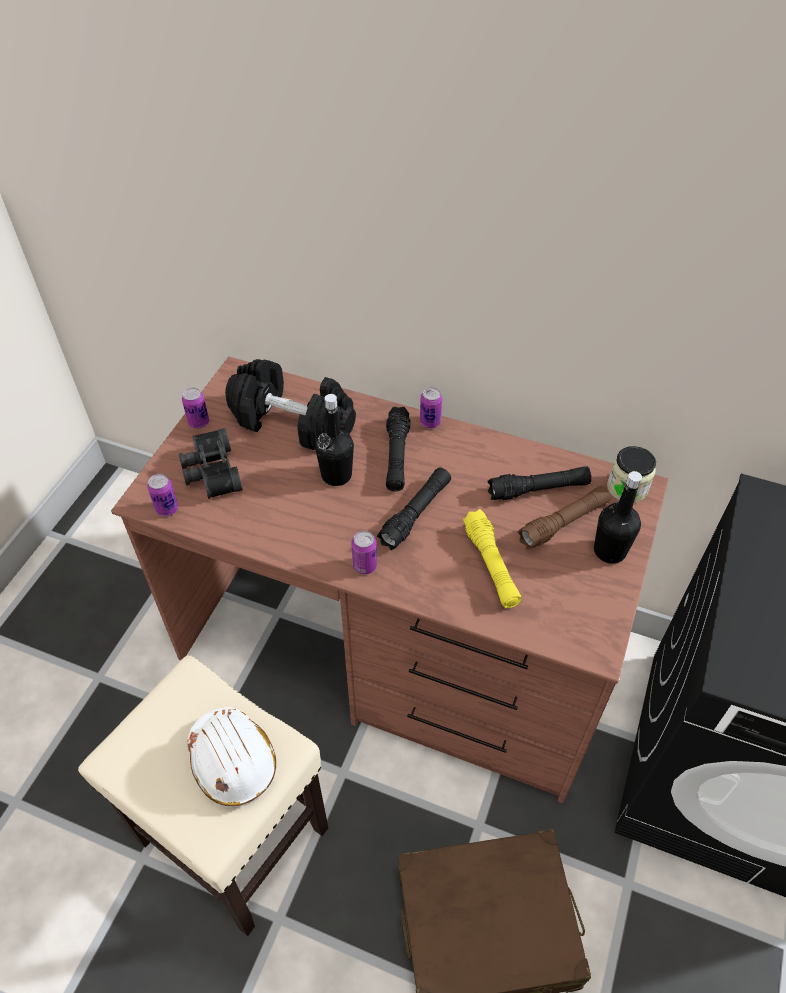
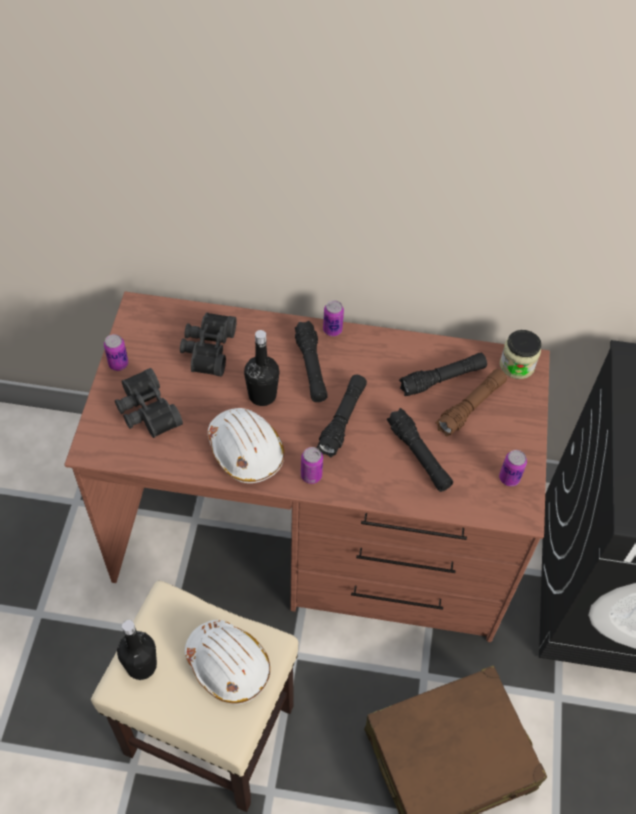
camera: 15 degrees left, 5 degrees up
can [147,474,178,517] -> can moved to [499,450,527,486]
black dumbbell [225,359,356,450] -> black binoculars [180,312,237,377]
yellow flashlight [463,509,522,608] -> black flashlight [387,408,453,492]
black bottle [594,471,642,564] -> black bottle moved to [117,620,157,680]
none -> white hard hat [208,408,284,483]

